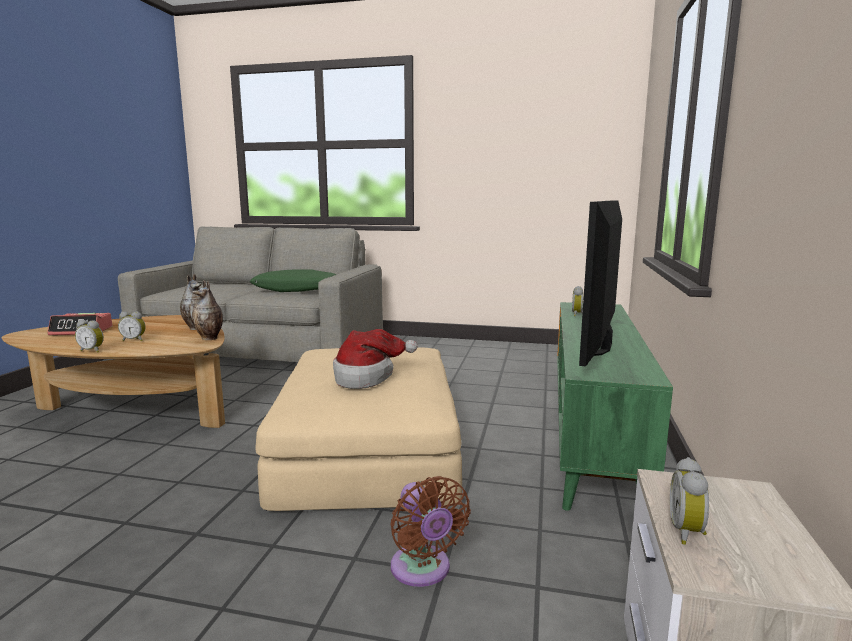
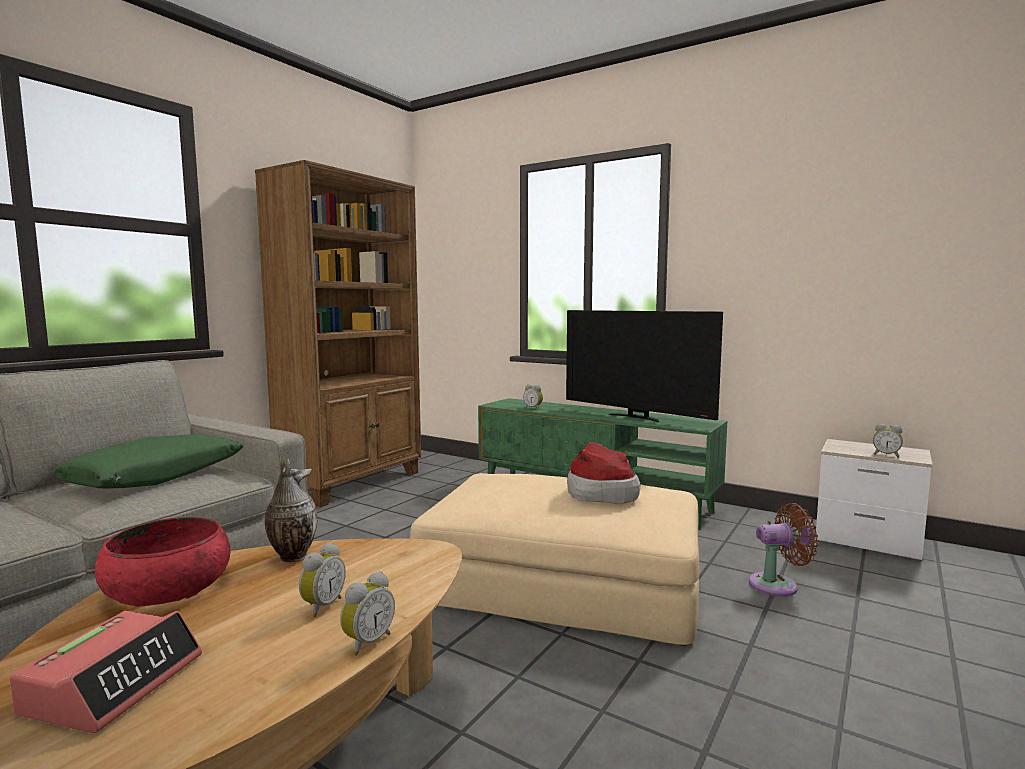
camera: 70 degrees left, 5 degrees down
vase [192,280,223,340] -> none
none -> red bowl [95,517,230,607]
none -> brown bookcase [255,160,421,507]

